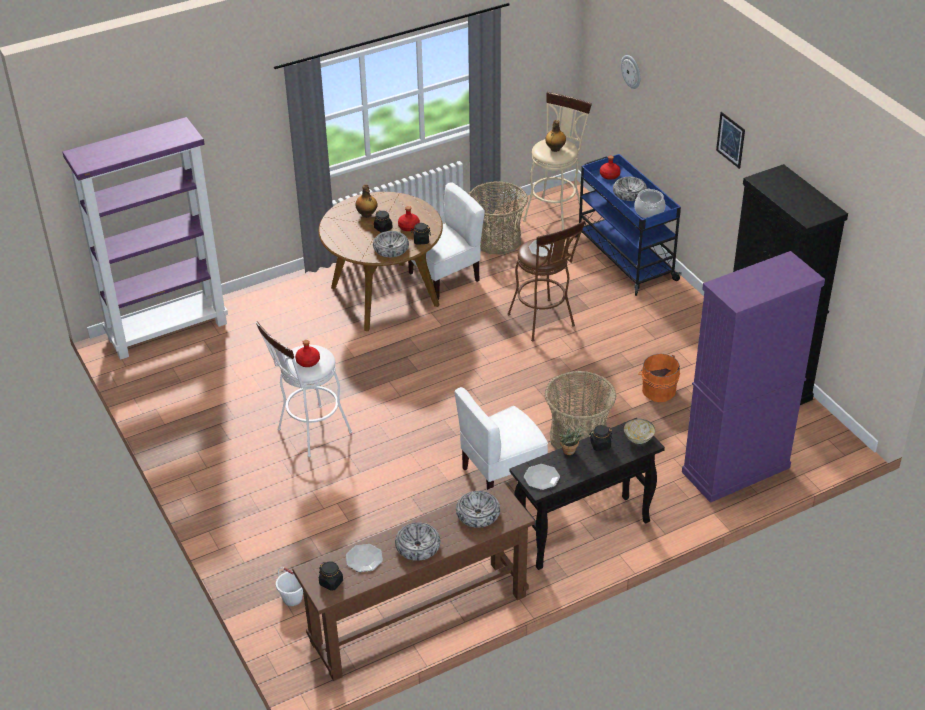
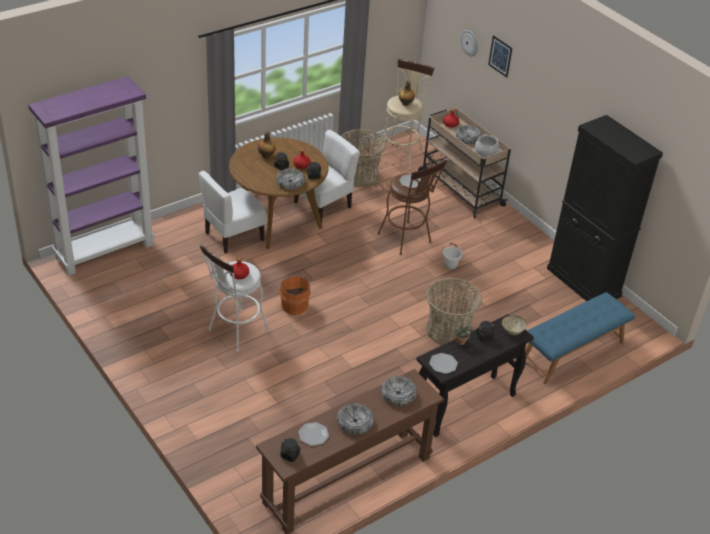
camera: 10 degrees left, 0 degrees up
white bucket [276,567,303,606] -> white bucket moved to [443,242,463,270]
white chair [454,387,548,490] -> white chair moved to [199,171,266,254]
blue cart [576,154,682,296] -> beige cart [418,107,511,218]
orange bucket [638,353,680,402] -> orange bucket moved to [277,276,311,315]
purple cabinet [682,251,825,503] -> blue bench [525,292,635,384]
picture [716,112,745,169] -> picture moved to [488,35,512,78]

